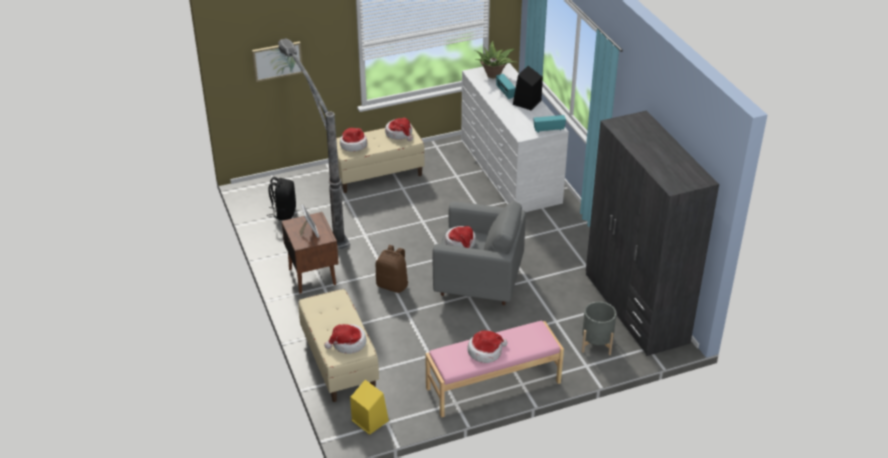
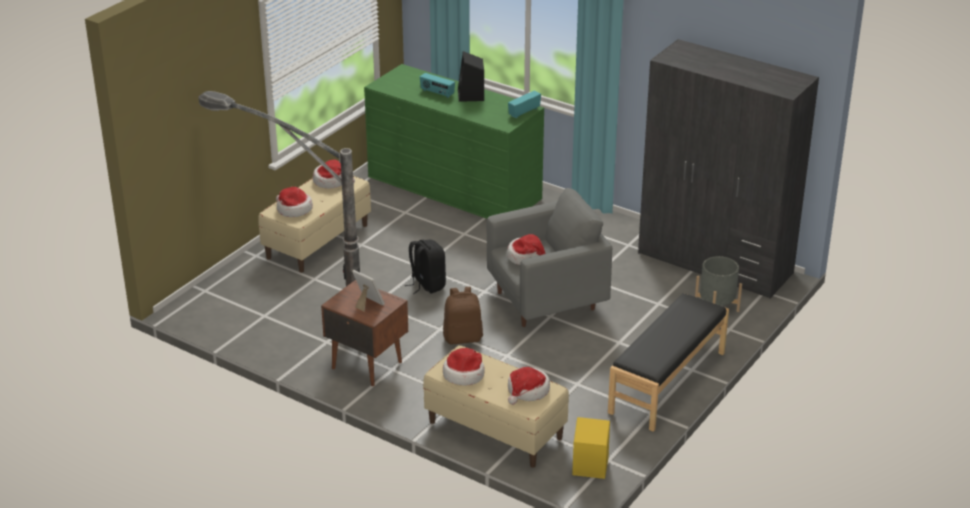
camera: 35 degrees left, 5 degrees down
picture [252,42,303,82] -> none
black backpack [267,177,296,220] -> black backpack moved to [405,240,446,294]
pink bench [425,320,564,418] -> black bench [608,293,729,432]
white dresser [461,63,569,212] -> green dresser [364,64,544,219]
hat [467,331,508,363] -> hat moved to [443,348,485,386]
potted plant [474,41,516,79] -> none

